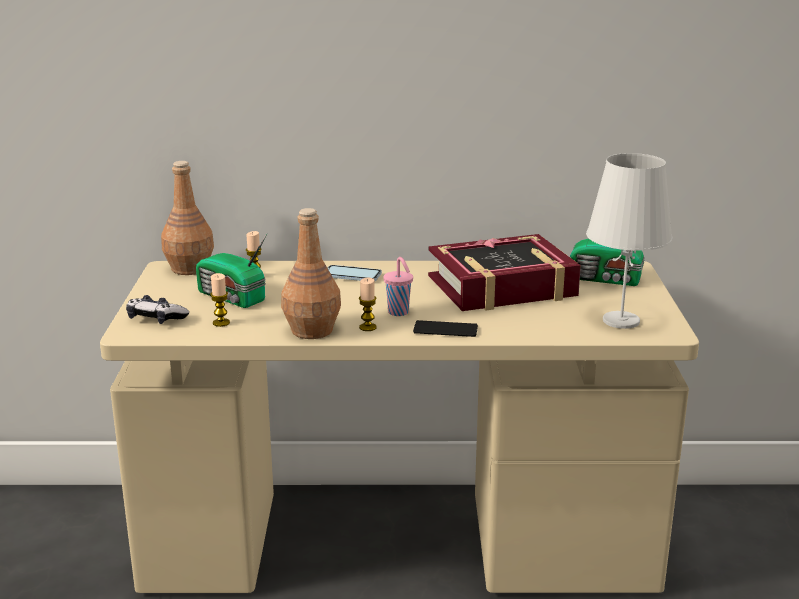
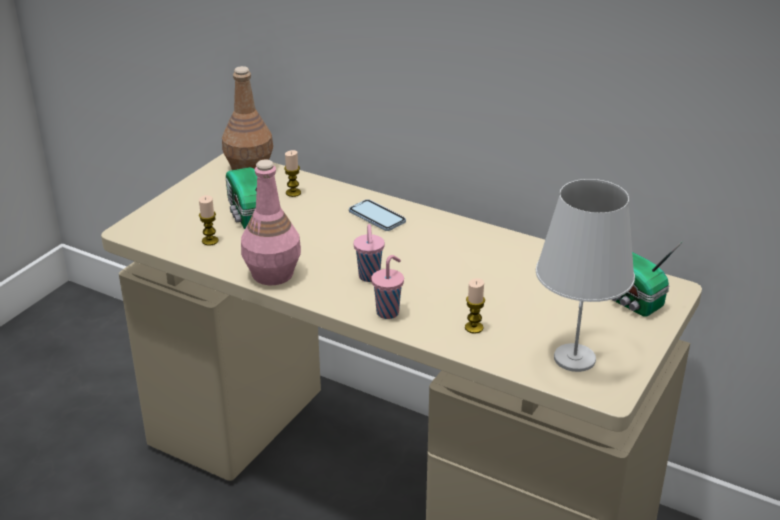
camera: 30 degrees right, 10 degrees up
game controller [126,295,189,324] -> none
brown bottle [281,208,341,339] -> pink bottle [241,159,301,285]
candle [359,278,377,331] -> candle moved to [465,278,485,334]
phone [413,320,478,337] -> pink cup [371,255,404,319]
book [428,234,581,311] -> none

